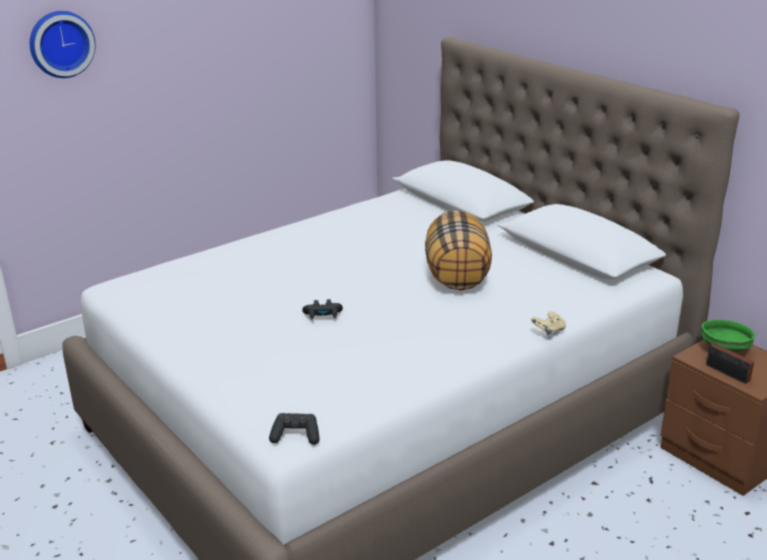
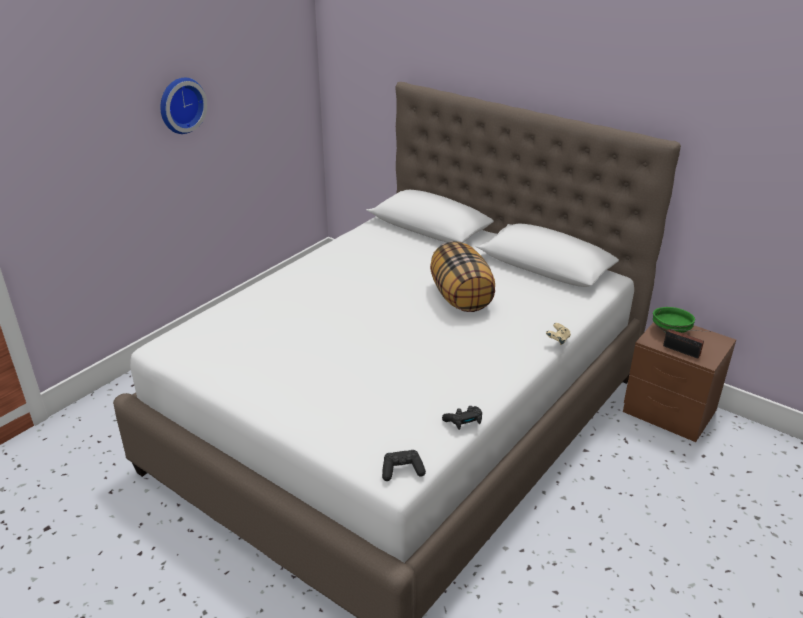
camera: 15 degrees left, 5 degrees up
wall clock [30,11,96,78] -> wall clock moved to [160,78,207,134]
black game controller [302,299,343,320] -> black game controller moved to [442,406,482,430]

